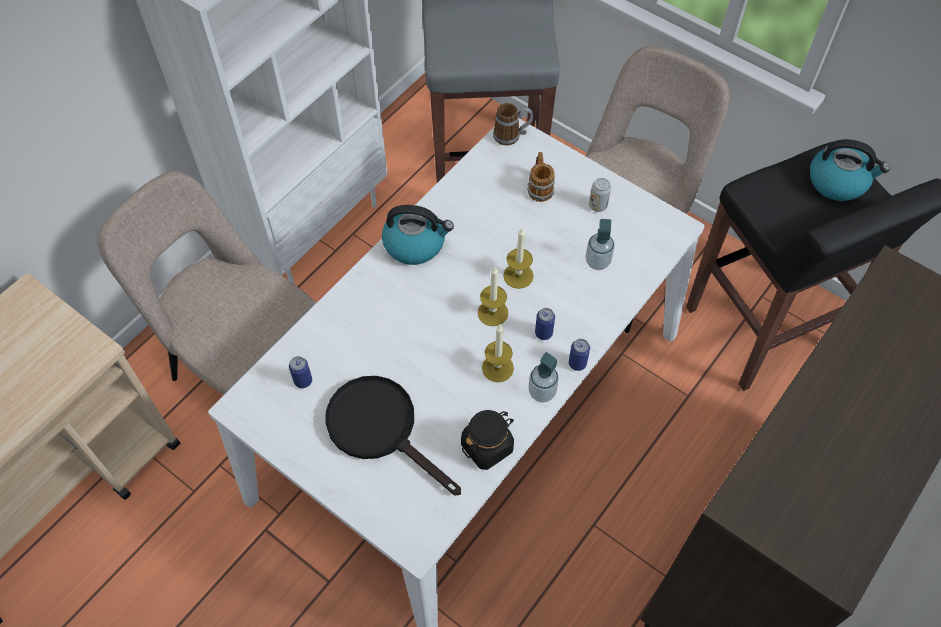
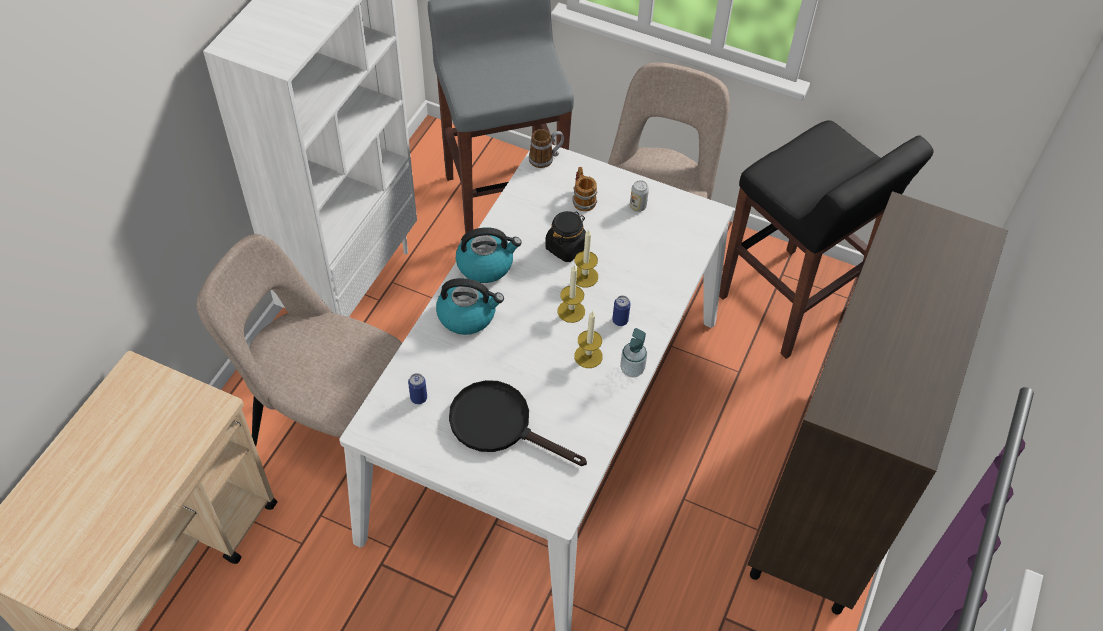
camera: 15 degrees left, 5 degrees down
black jar [461,410,514,470] -> black jar moved to [545,211,586,262]
can [569,339,590,371] -> none
soap dispenser [586,219,615,270] -> none
kettle [810,139,890,201] -> kettle moved to [436,278,504,335]

